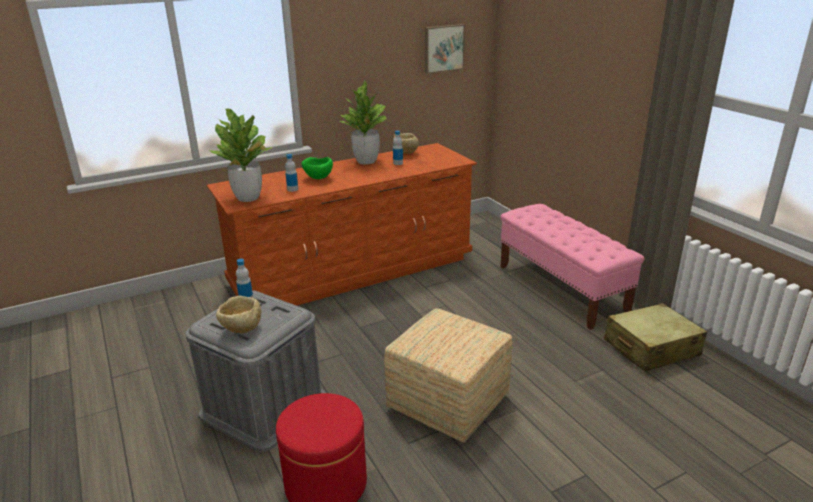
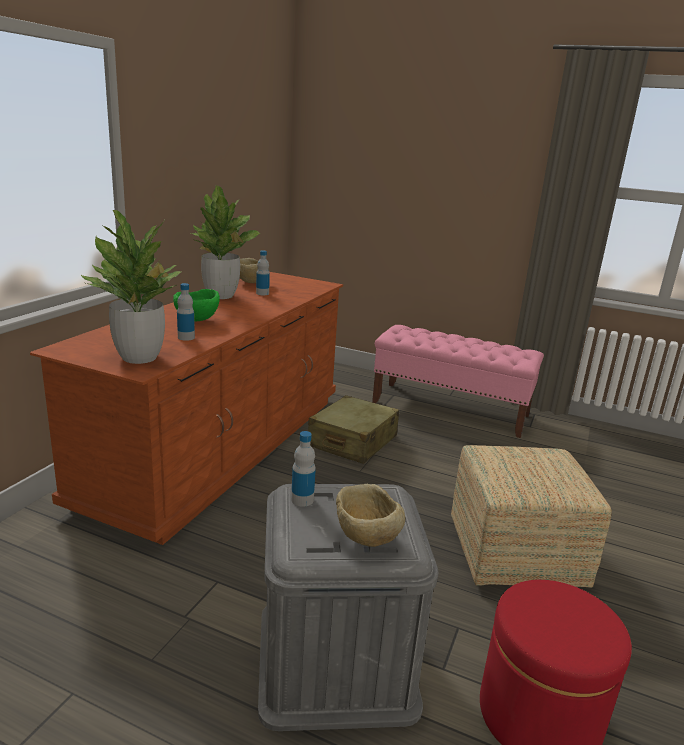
camera: 40 degrees left, 5 degrees down
picture [425,24,465,74] -> none
beige suitcase [604,303,707,372] -> beige suitcase moved to [308,395,399,464]

